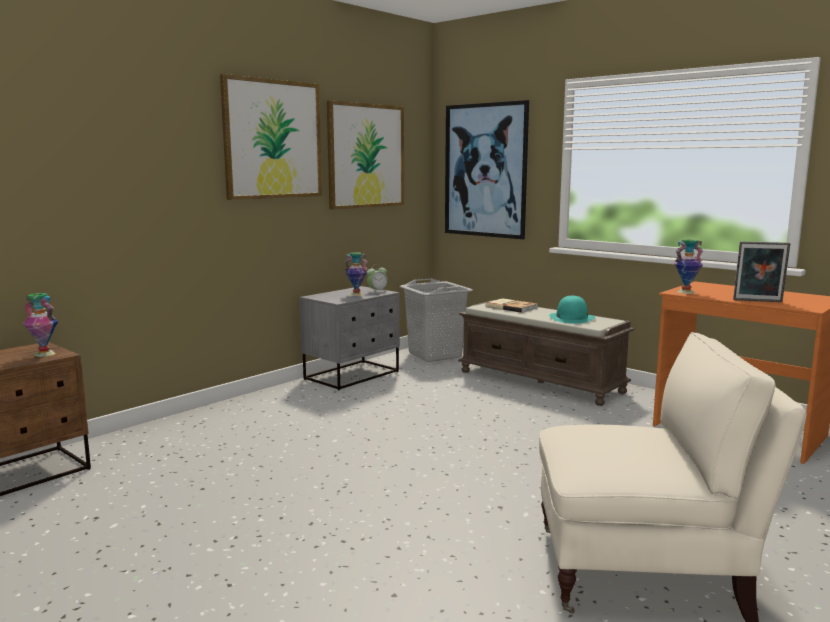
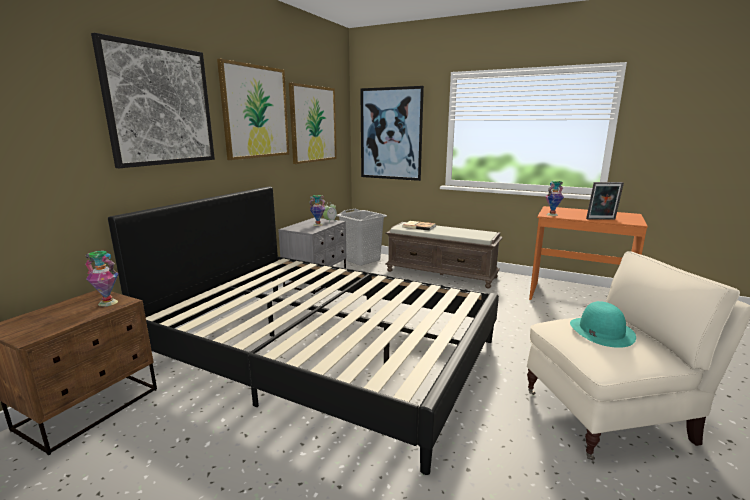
camera: 15 degrees left, 5 degrees up
turquoise hat [549,296,595,324] -> turquoise hat moved to [570,301,636,348]
none -> picture [91,33,215,168]
none -> black bed [108,186,499,475]

